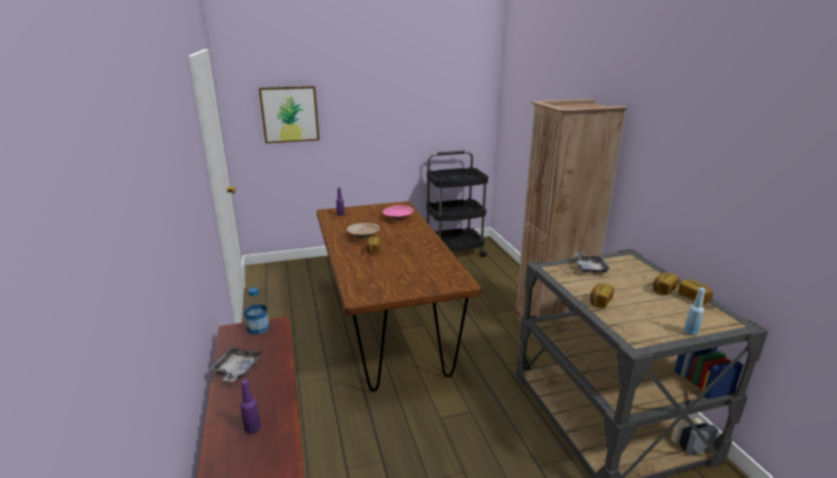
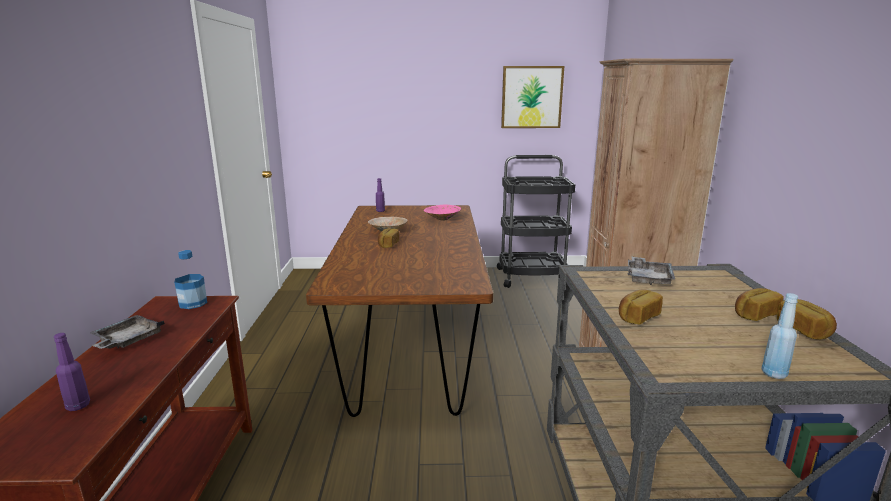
camera: 15 degrees right, 5 degrees down
picture [259,86,319,143] -> picture moved to [501,66,564,128]

